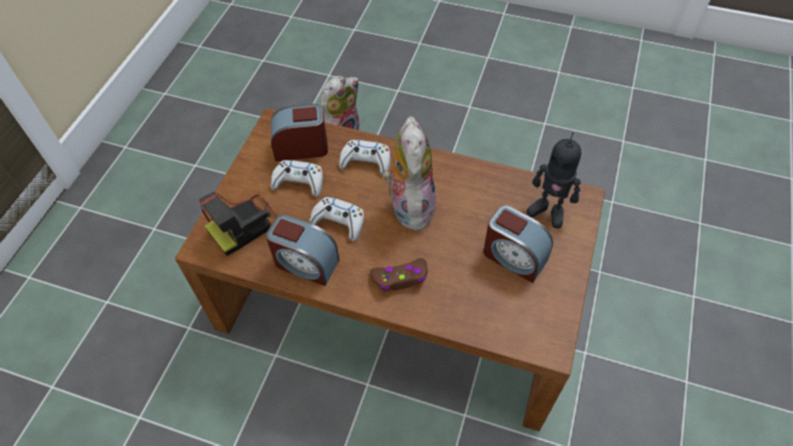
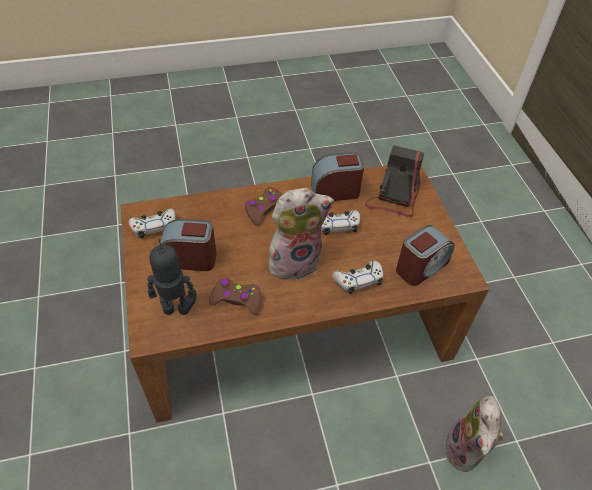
camera: 145 degrees right, 5 degrees down
white game controller [271,160,323,197] -> white game controller moved to [129,209,176,238]
plush toy [383,116,436,232] -> plush toy turned 75 degrees counterclockwise [269,188,334,283]
none -> brown game controller [209,277,261,315]

